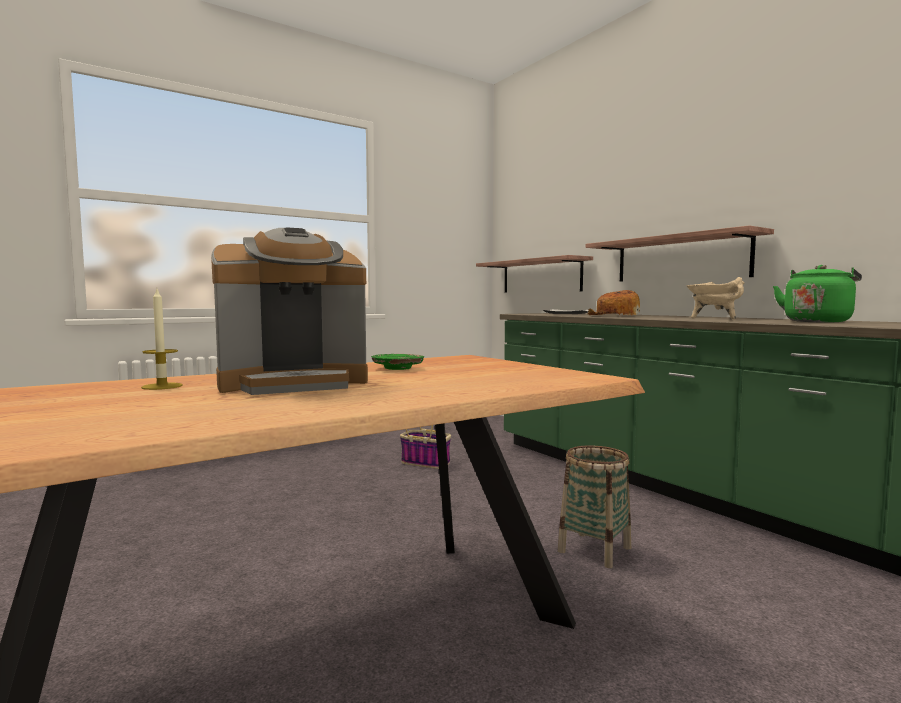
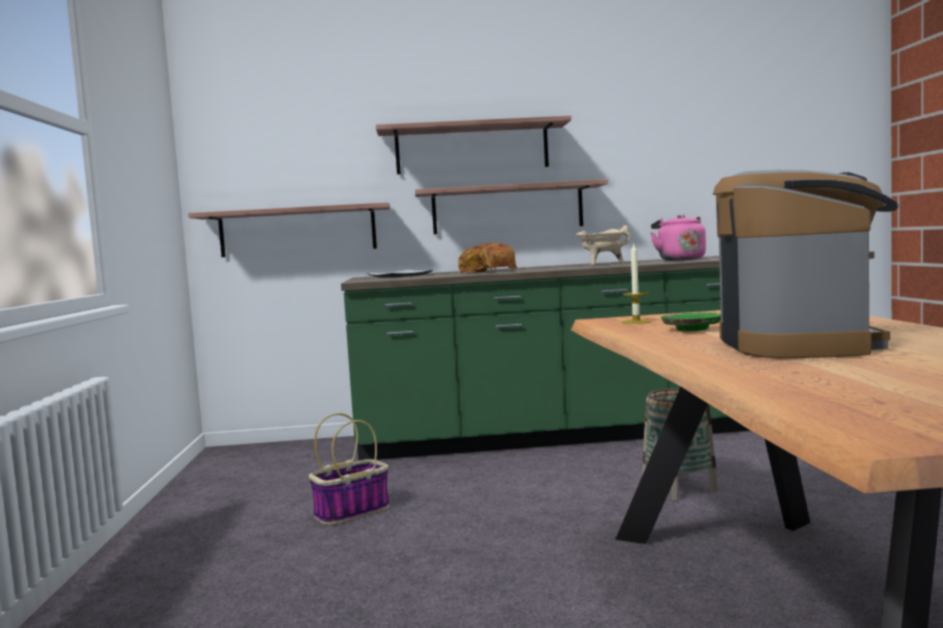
camera: 60 degrees left, 0 degrees up
candle [141,289,183,390] -> candle moved to [621,243,651,324]
green kettle [773,265,862,323] -> pink kettle [650,214,706,261]
none -> shelf [376,116,571,174]

